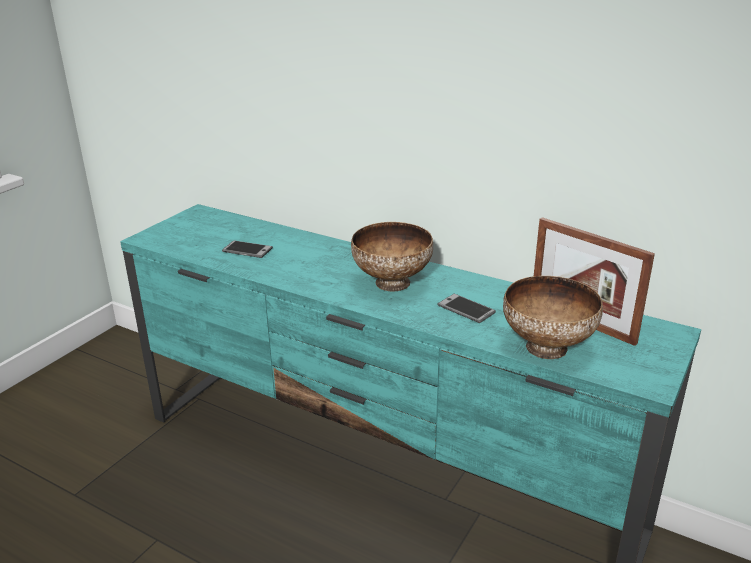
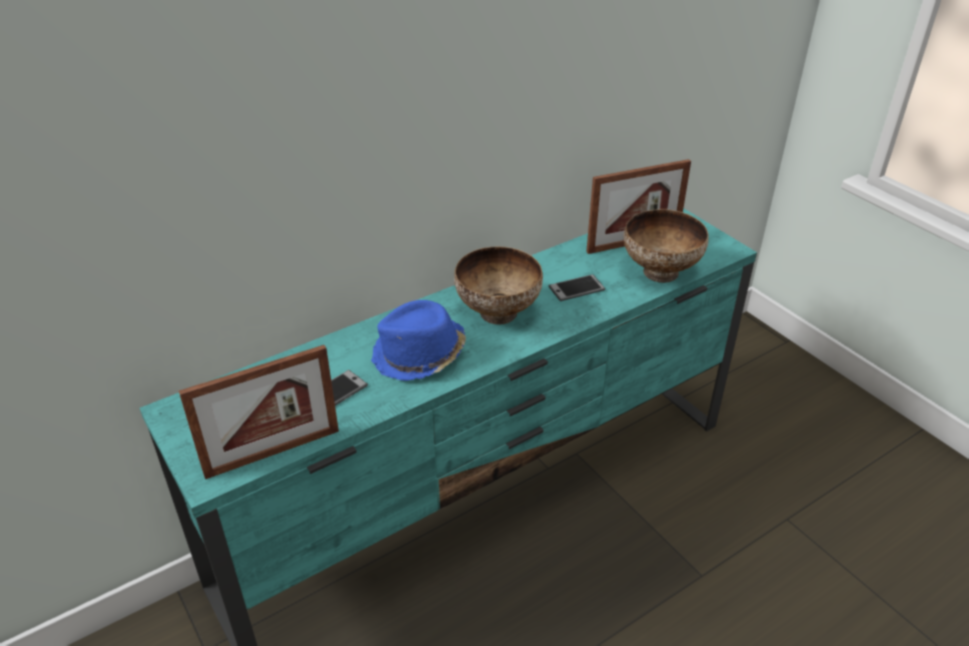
camera: 65 degrees left, 10 degrees up
none -> picture frame [179,345,339,479]
none -> blue hat [371,300,466,381]

